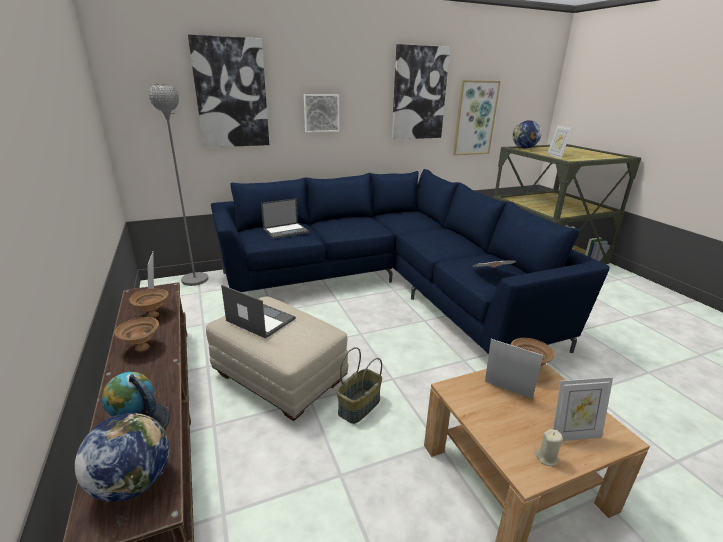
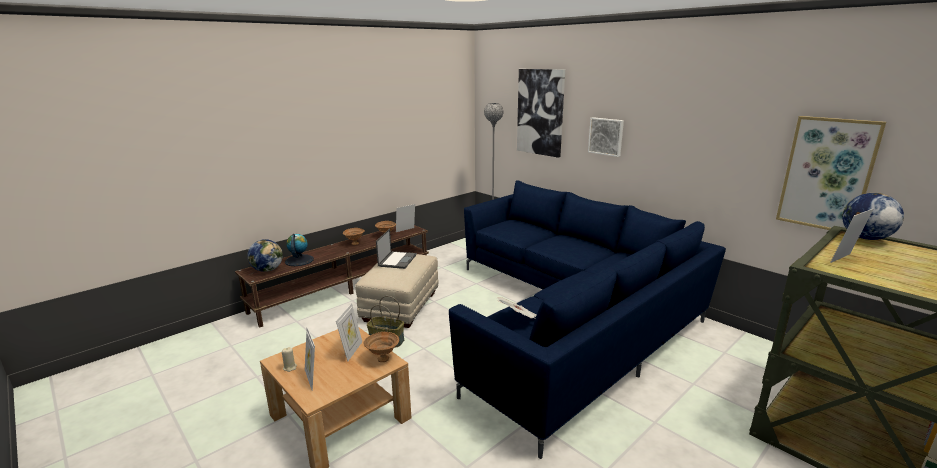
camera: 70 degrees right, 5 degrees down
laptop [261,198,309,239] -> none
picture [392,44,450,139] -> none

